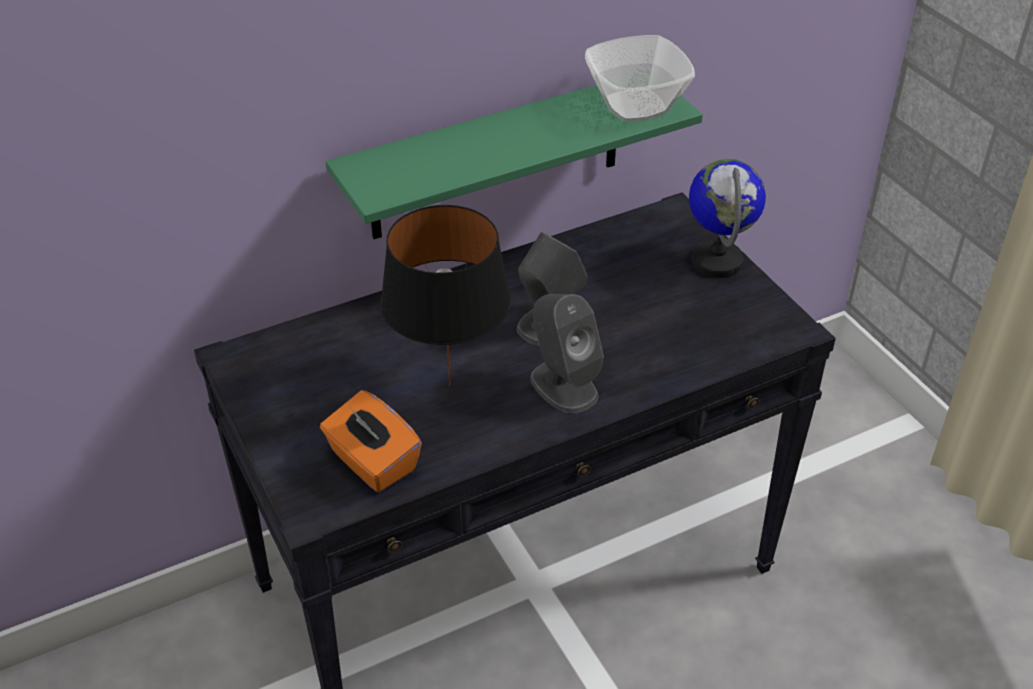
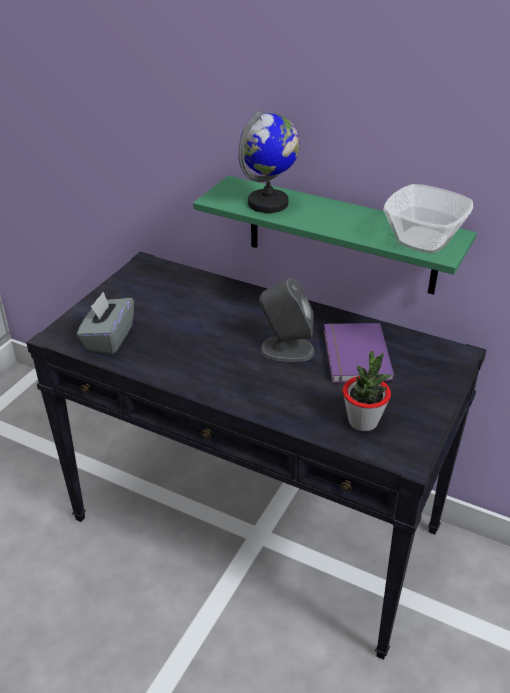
camera: 55 degrees right, 5 degrees down
orange tissue box [320,390,422,492] -> grey tissue box [77,292,134,355]
black table lamp [380,205,511,386] -> none
grey speaker [530,294,604,413] -> none
globe [689,159,766,278] -> globe moved to [238,110,300,213]
none -> purple book [324,323,394,383]
none -> potted plant [342,351,391,431]

